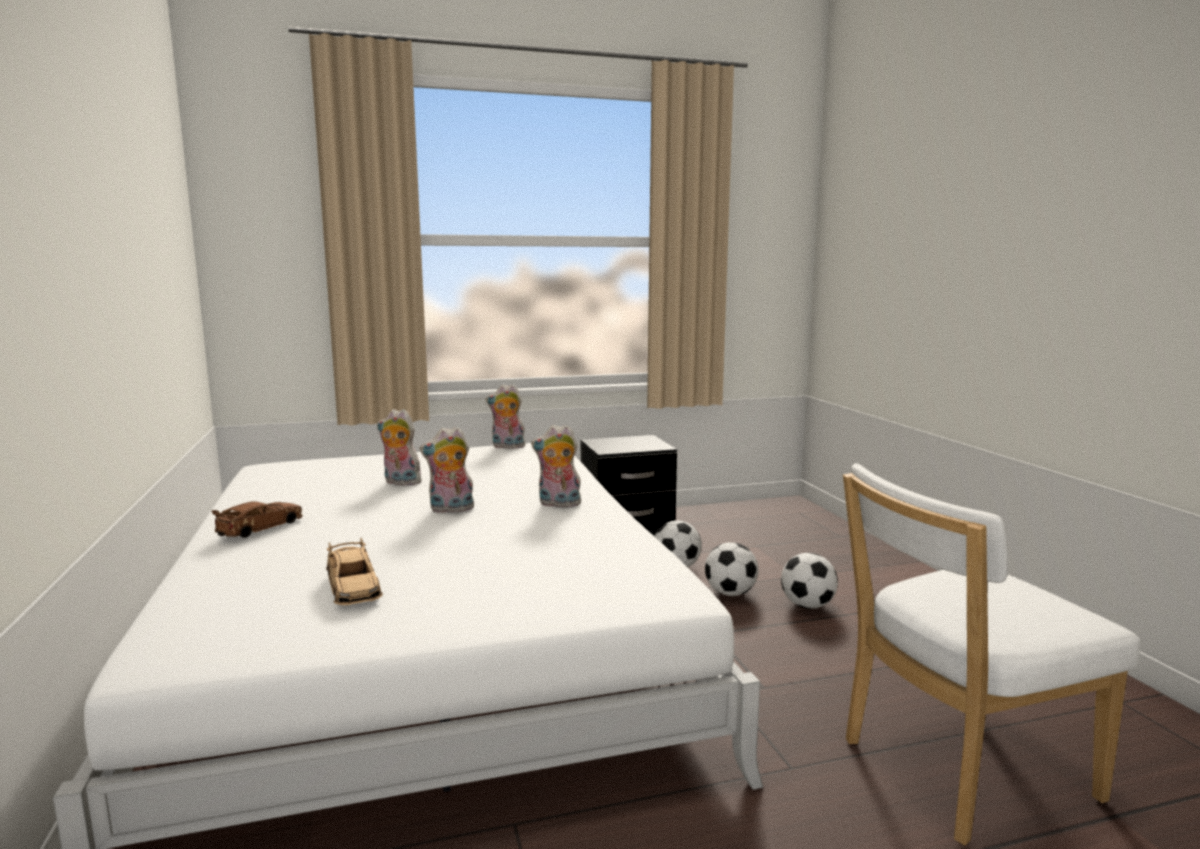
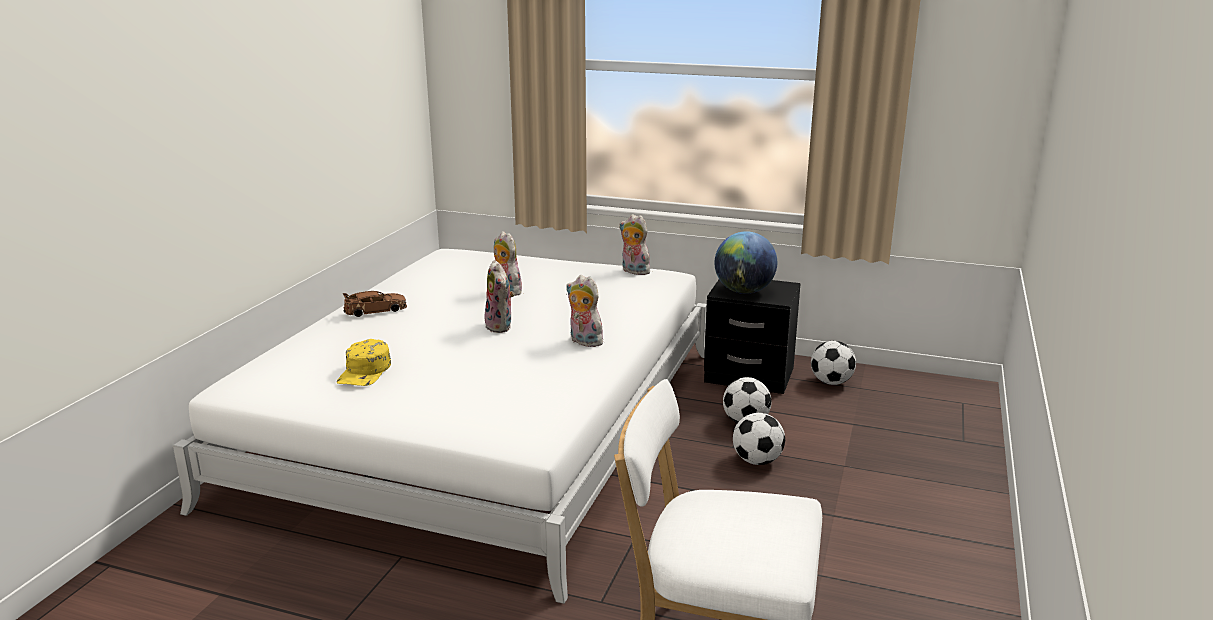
camera: 35 degrees right, 10 degrees up
beige toy car [326,538,383,605] -> yellow cap [337,339,391,386]
plush toy [420,427,475,513] -> plush toy turned 135 degrees counterclockwise [484,260,514,333]
football [781,553,838,609] -> football moved to [811,341,856,385]
none -> globe [715,231,777,294]

